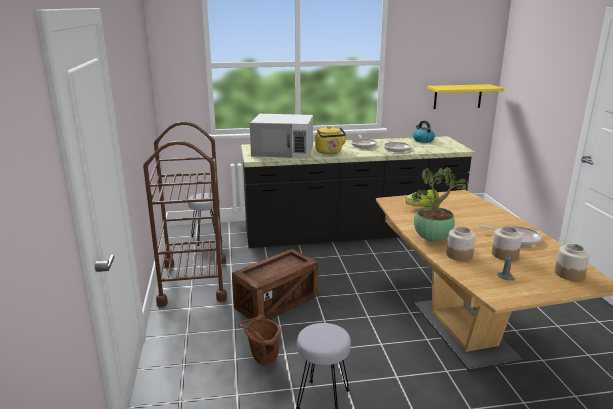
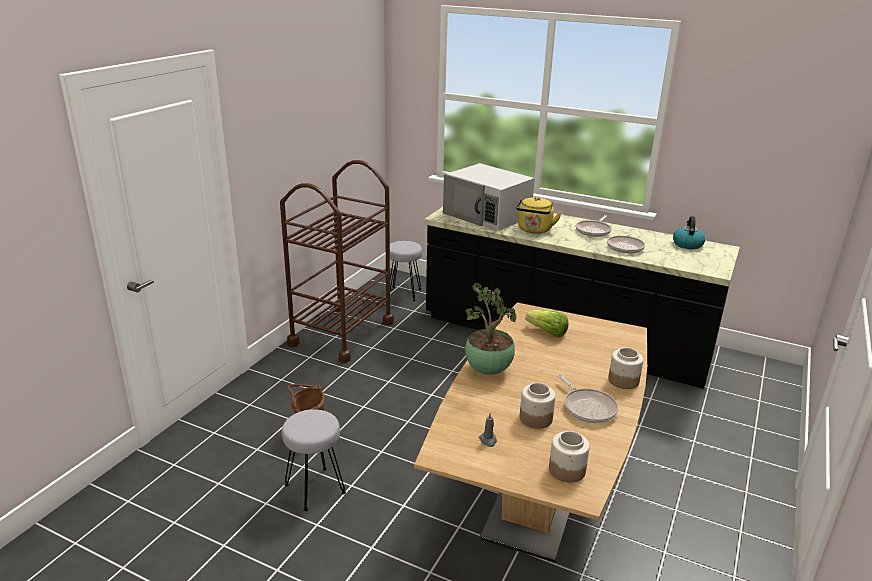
camera: 35 degrees right, 5 degrees up
crate [232,249,318,321] -> none
yellow shelf [427,84,504,109] -> none
jar [446,227,476,261] -> jar moved to [608,348,643,389]

